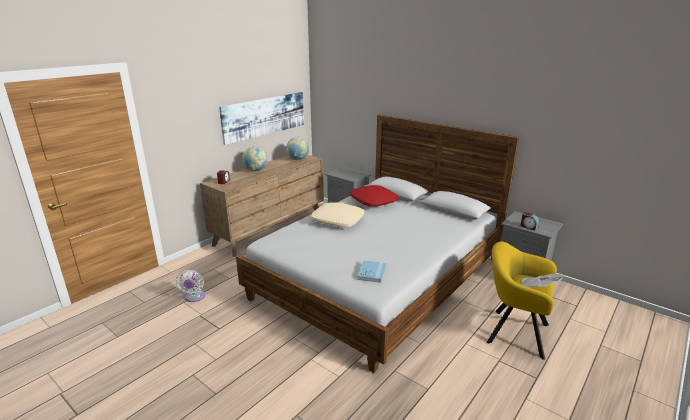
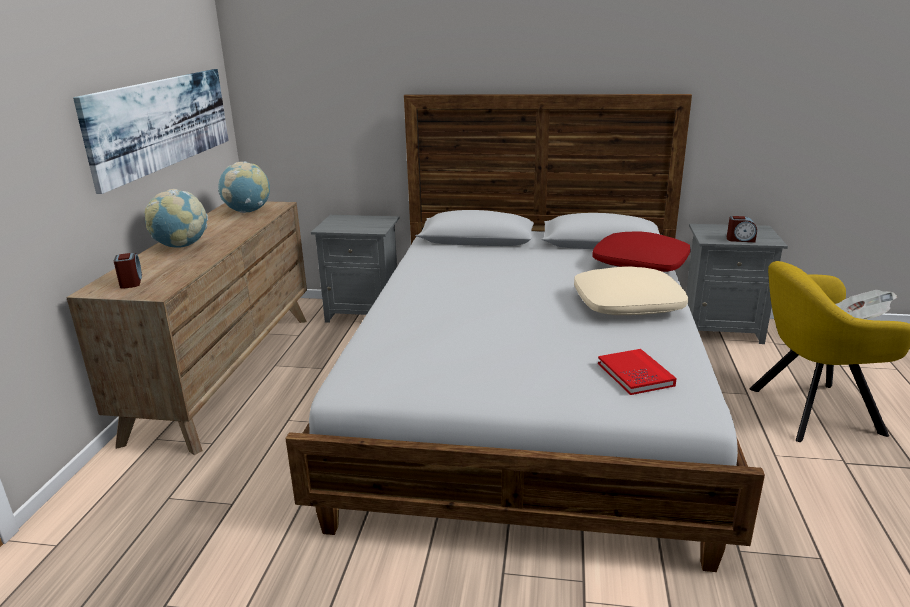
camera: 30 degrees left, 0 degrees up
white fan [176,270,205,302] -> none
beige pillow [311,202,364,227] -> beige pillow moved to [574,267,688,315]
red pillow [350,185,398,207] -> red pillow moved to [592,231,691,272]
blue book [357,260,386,283] -> red book [598,349,677,395]

